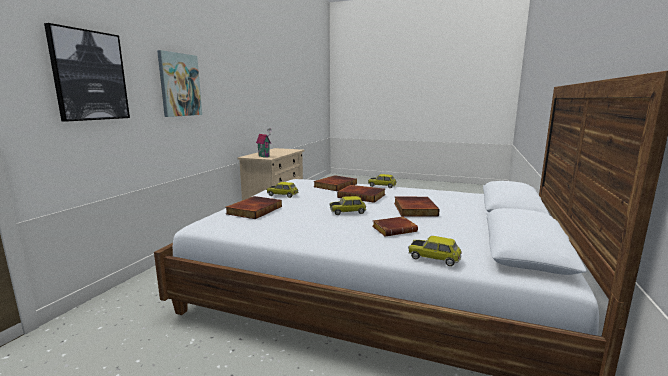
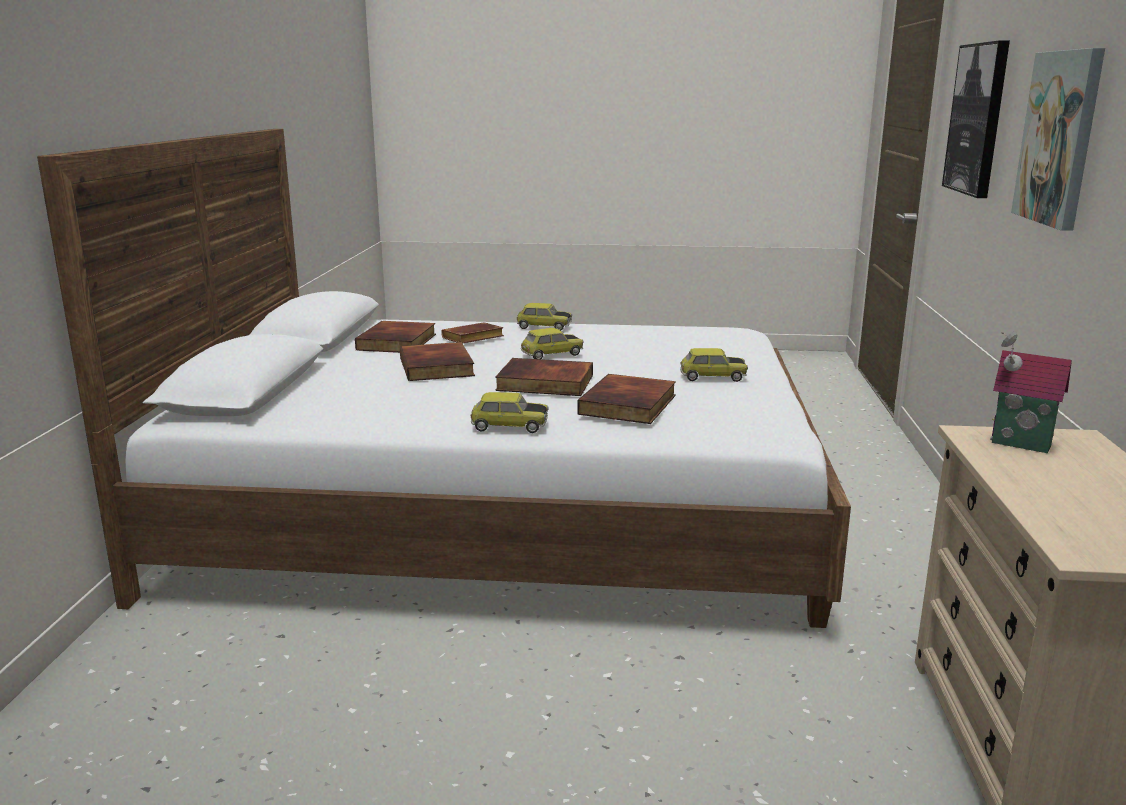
camera: 165 degrees right, 5 degrees up
book [226,196,282,219] -> book moved to [355,321,436,353]
toy car [408,236,462,266] -> toy car moved to [517,303,572,330]

